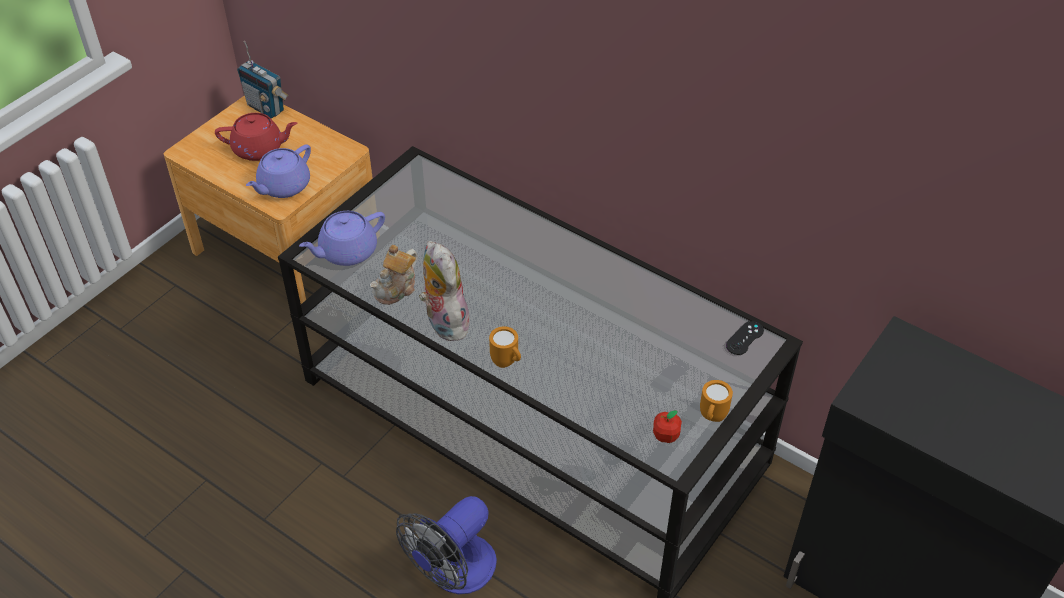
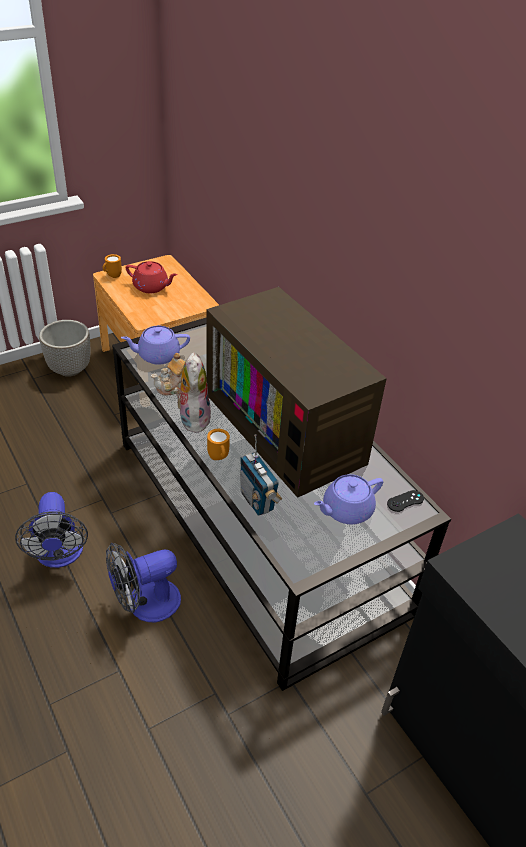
camera: 20 degrees right, 5 degrees down
radio [237,41,288,119] -> radio moved to [240,435,282,516]
purple teapot [246,144,311,198] -> purple teapot moved to [314,474,383,524]
apple [653,410,682,443] -> none
orange mug [700,380,733,422] -> orange mug moved to [102,254,122,278]
none -> fan [15,492,88,568]
none -> planter [39,320,90,377]
none -> television [207,287,387,498]

